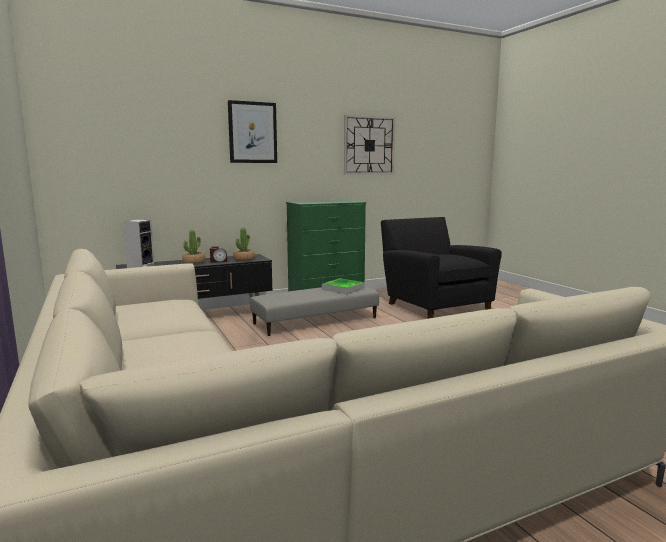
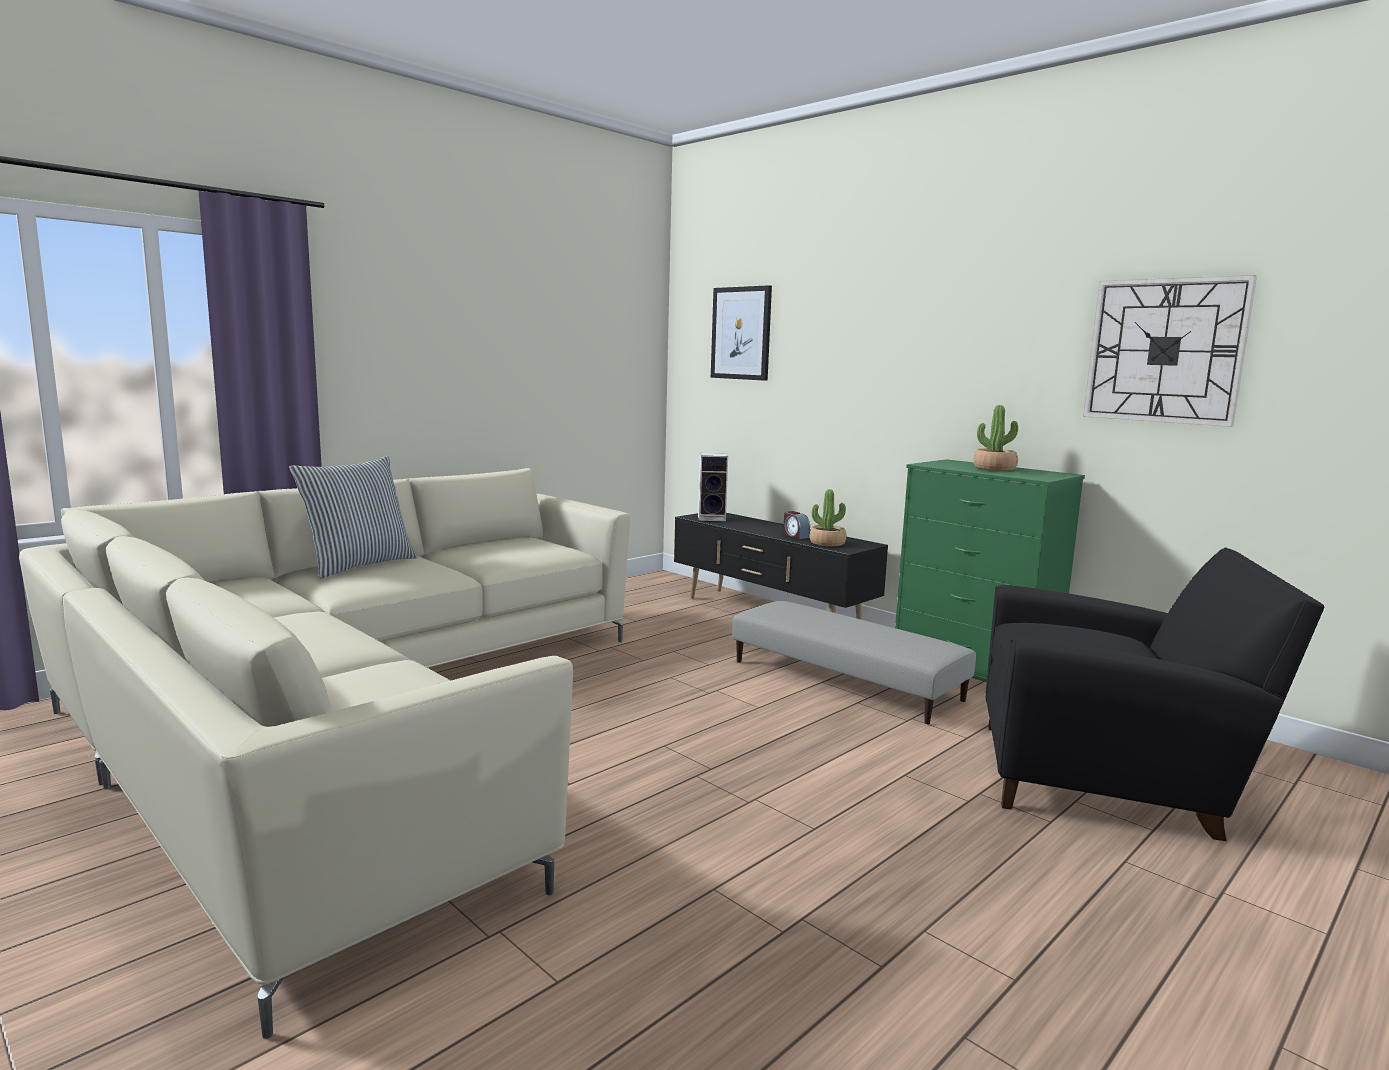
camera: 70 degrees right, 0 degrees up
potted plant [182,229,206,264] -> potted plant moved to [974,405,1018,471]
picture [228,100,277,163] -> picture moved to [711,285,772,381]
tray [322,278,365,294] -> none
black armchair [381,217,502,319] -> black armchair turned 60 degrees clockwise [985,548,1324,841]
none -> pillow [289,456,417,578]

